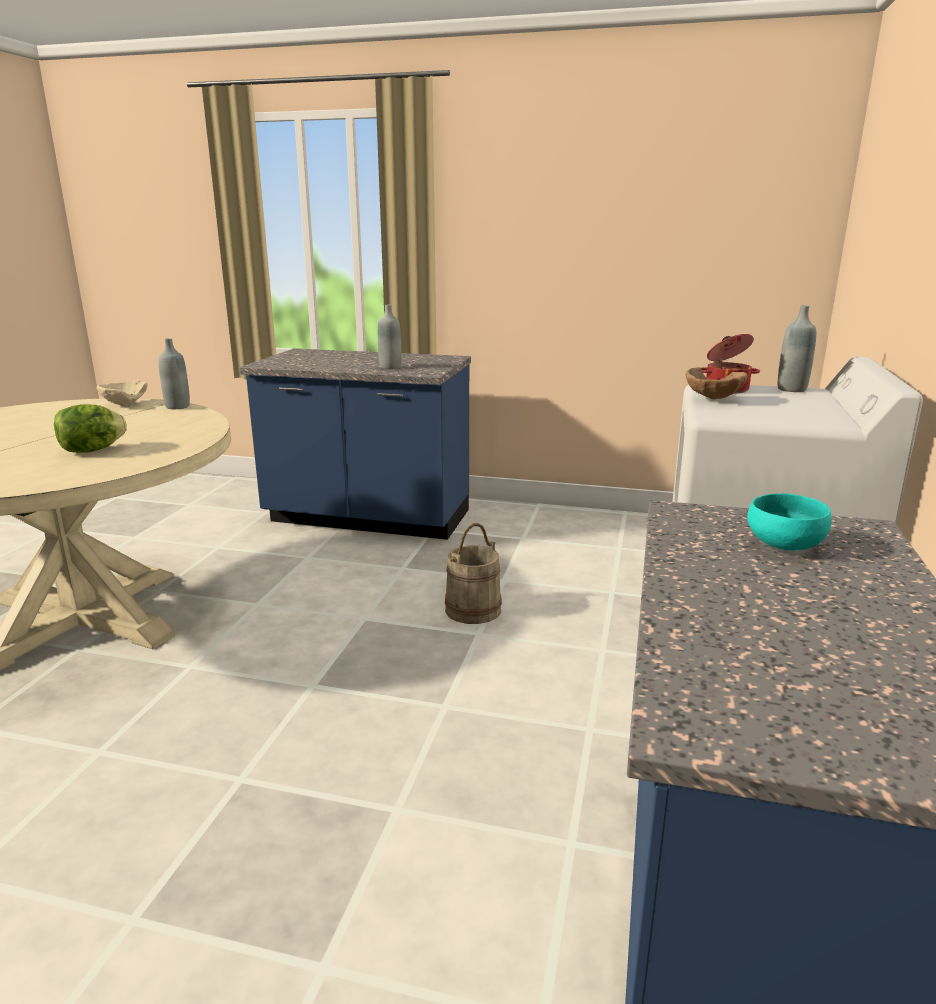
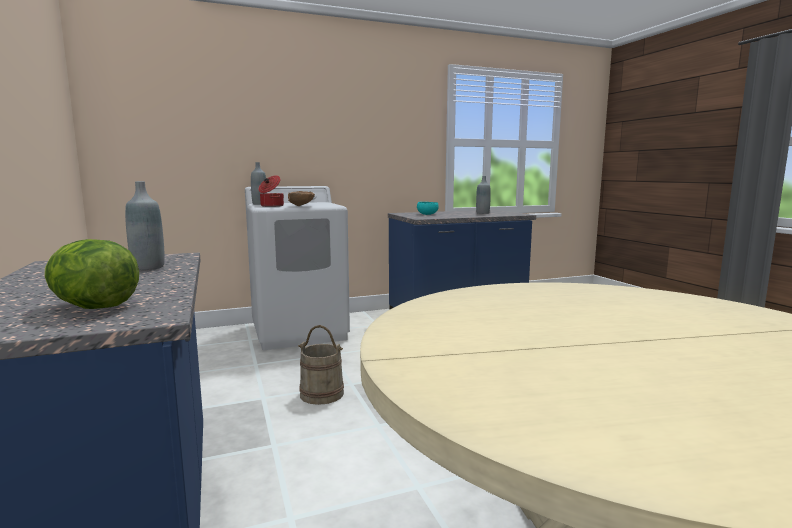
camera: 125 degrees left, 10 degrees down
lettuce [54,404,127,453] -> lettuce moved to [44,239,139,309]
beige bowl [97,381,148,406] -> none
grey bottle [159,338,190,409] -> grey bottle moved to [476,176,491,214]

